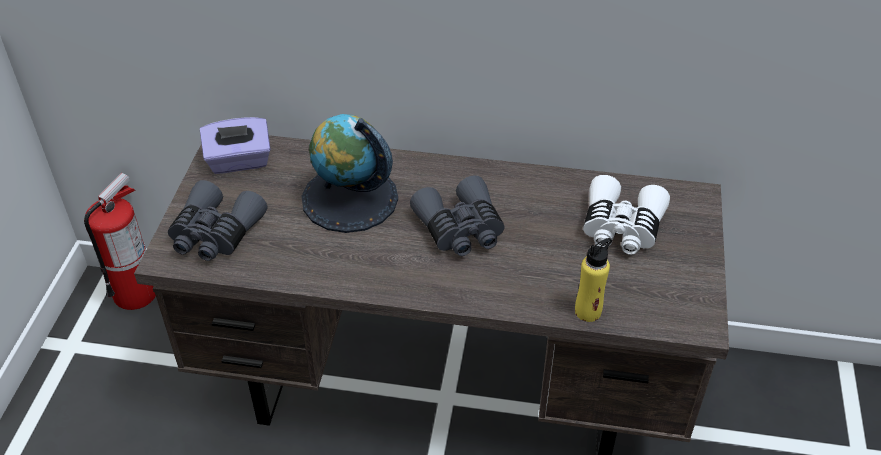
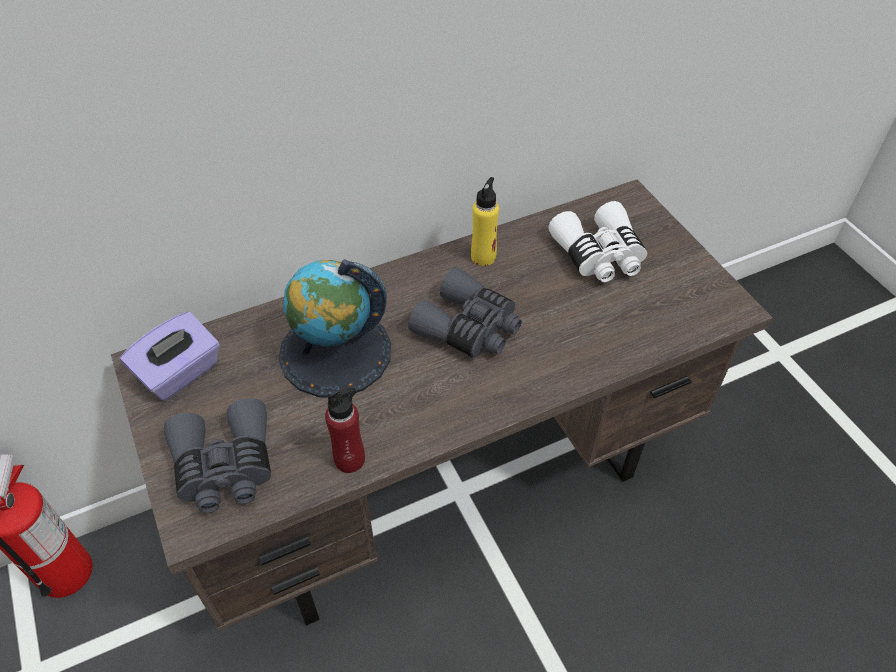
camera: 35 degrees left, 5 degrees up
yellow bottle [575,238,612,322] -> yellow bottle moved to [471,177,499,266]
none -> red bottle [325,388,365,473]

